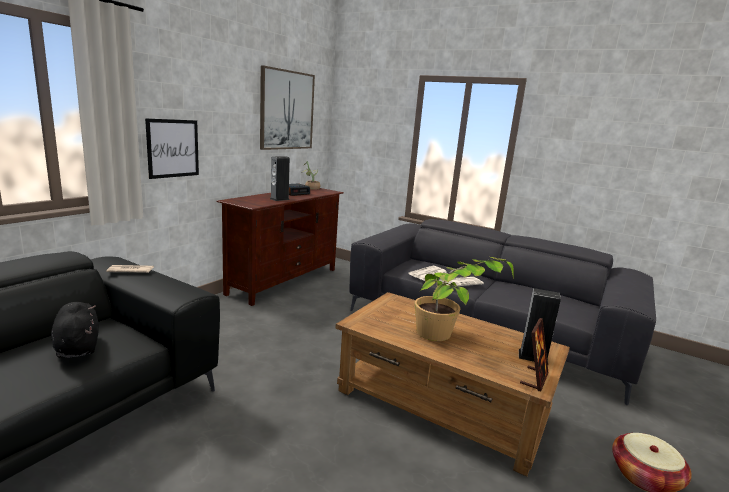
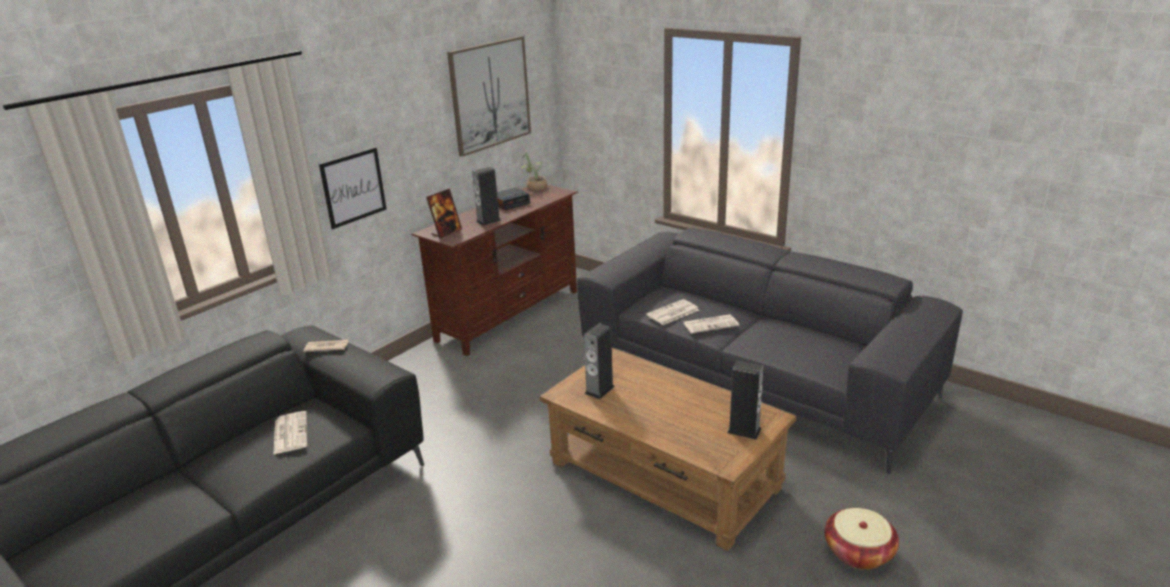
camera: 10 degrees right, 10 degrees up
black plush toy [51,302,99,358] -> newspaper [273,411,307,455]
potted plant [415,257,514,341] -> none
picture frame [520,318,548,391] -> picture frame moved to [426,188,462,238]
none -> speaker [584,323,615,399]

